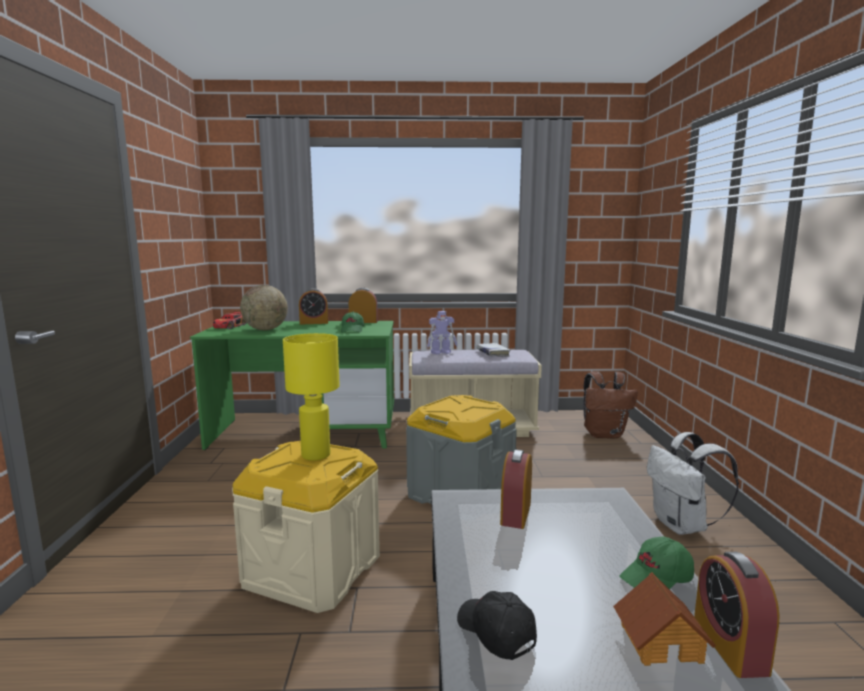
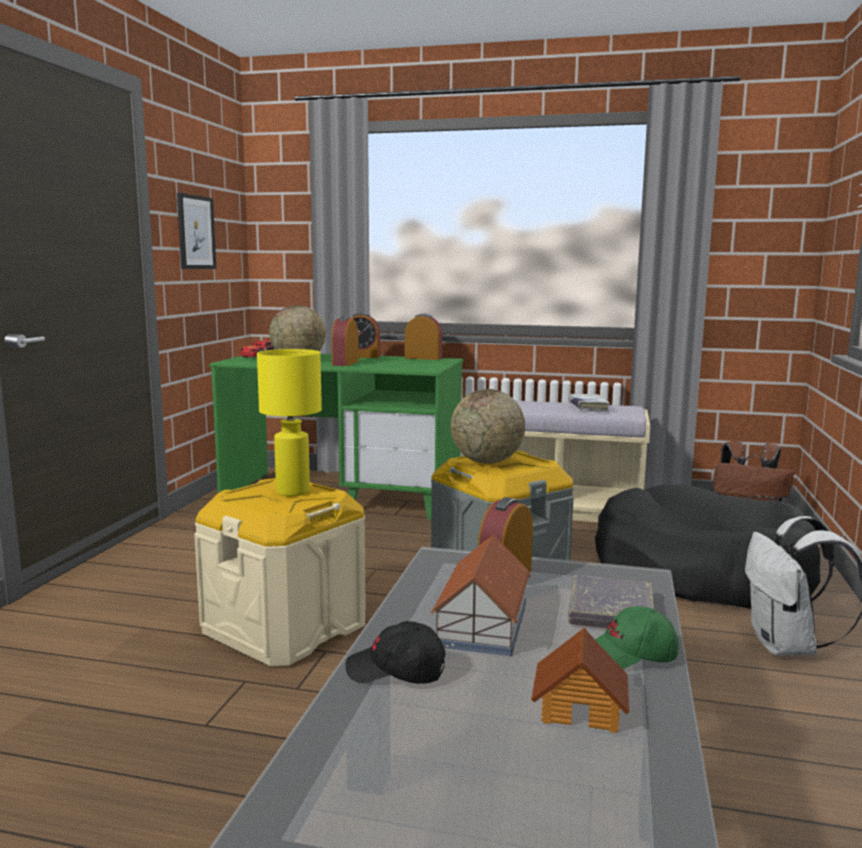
camera: 15 degrees right, 0 degrees up
green cap [341,312,364,333] -> none
toy robot [427,311,457,355] -> none
black cap [457,591,537,660] -> black cap turned 60 degrees counterclockwise [345,621,445,684]
alarm clock [694,552,779,678] -> alarm clock moved to [331,316,359,366]
none -> picture [177,193,216,269]
none -> toy house [431,534,531,656]
none -> globe [451,389,525,464]
none -> grey book [568,575,654,628]
none -> black dog bed [595,484,820,609]

